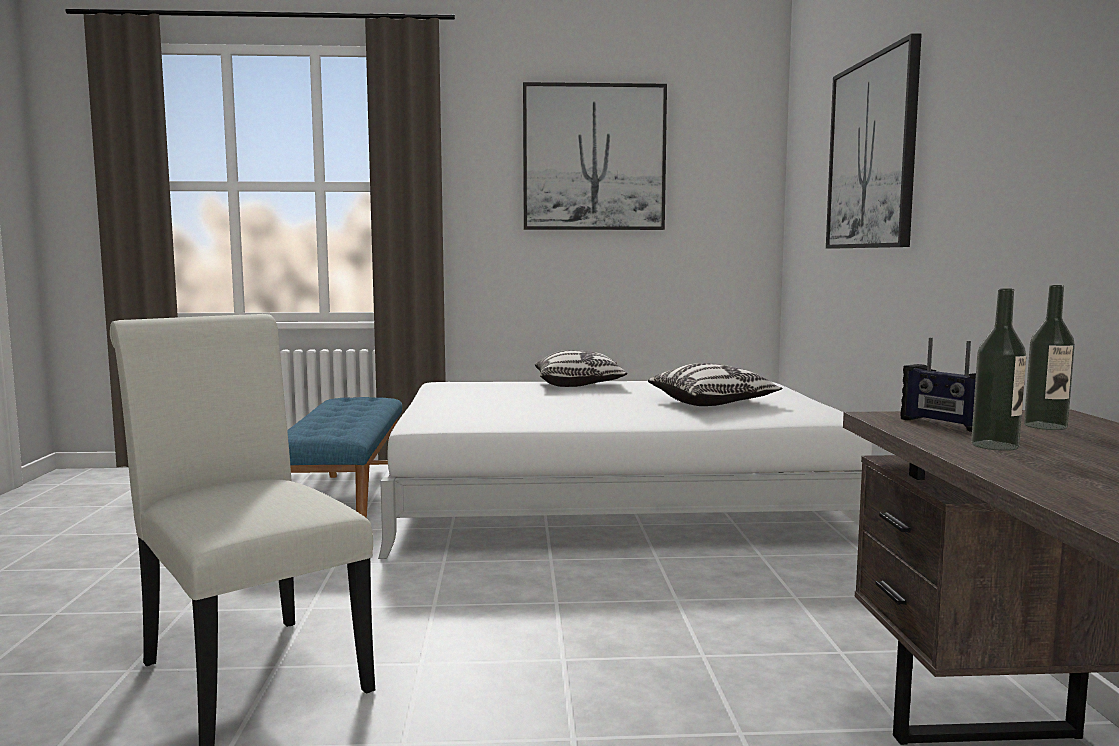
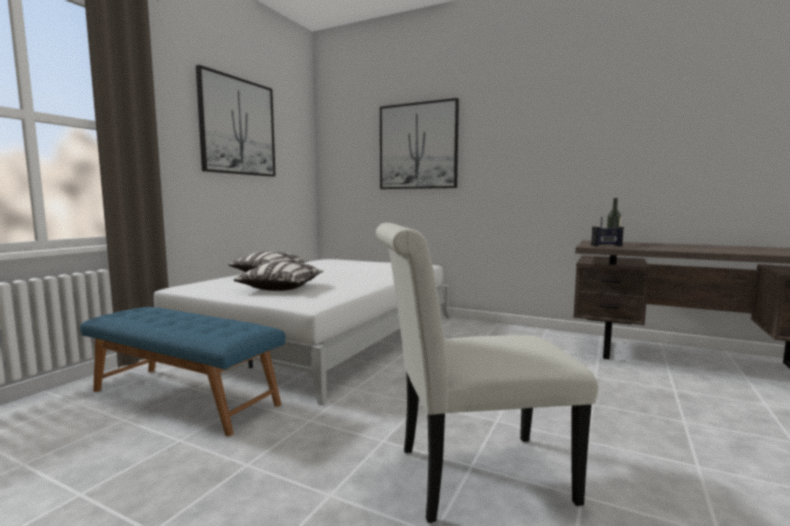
camera: 60 degrees left, 0 degrees up
pillow [648,363,782,406] -> pillow moved to [234,261,323,291]
bottle [971,288,1026,451] -> none

